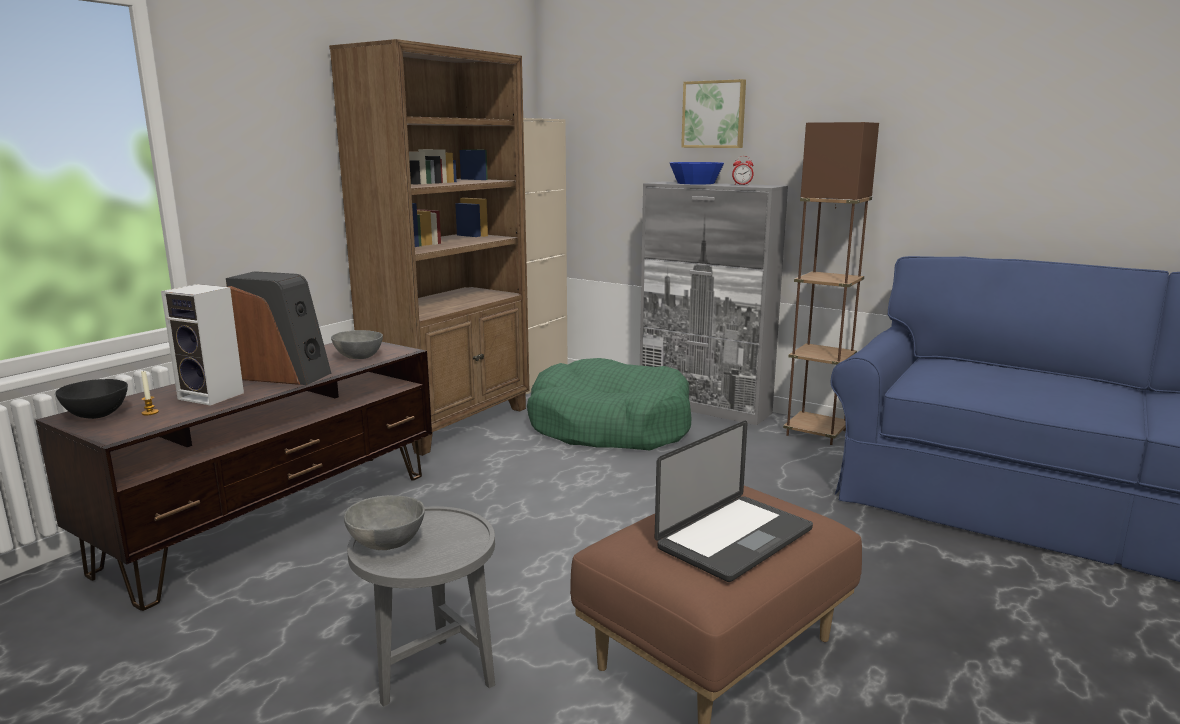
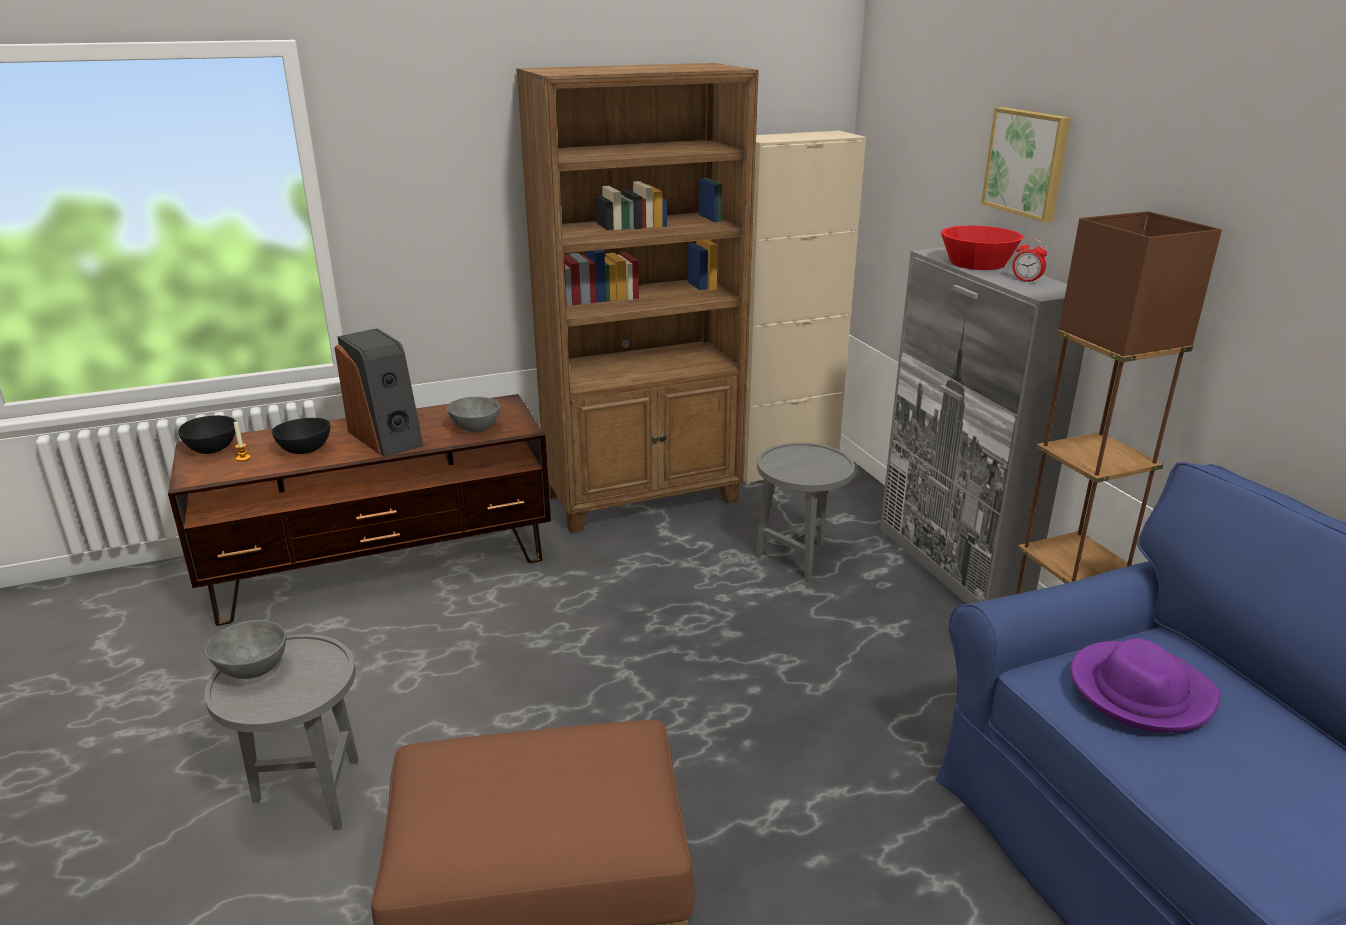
camera: 35 degrees right, 10 degrees up
speaker [161,284,244,406] -> black bowl [272,418,330,454]
green dog bed [527,358,692,451] -> grey side table [755,443,855,582]
laptop [655,421,813,582] -> none
blue bowl [670,162,724,184] -> red bowl [941,225,1024,270]
none -> purple hat [1070,638,1221,733]

